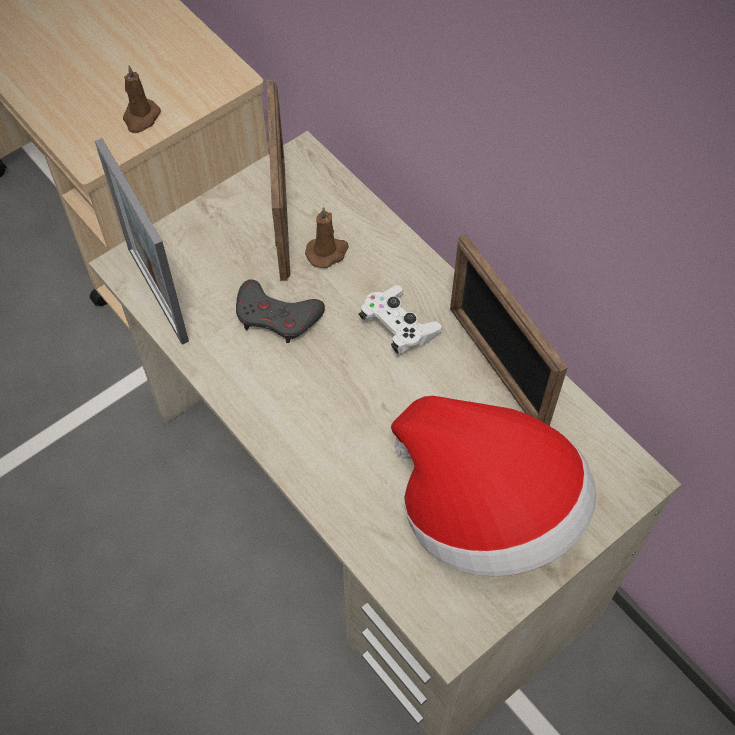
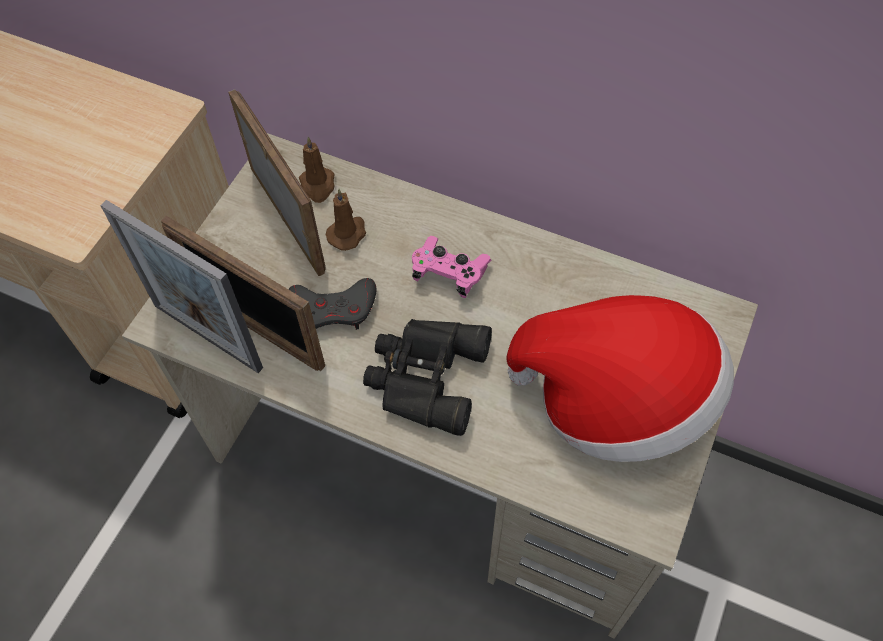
camera: 25 degrees left, 0 degrees up
brown candle [123,65,161,133] -> brown candle moved to [299,137,335,203]
white game controller [359,285,442,356] -> pink game controller [412,236,491,298]
picture frame [450,233,568,426] -> picture frame moved to [161,216,325,371]
none -> black binoculars [363,319,492,436]

